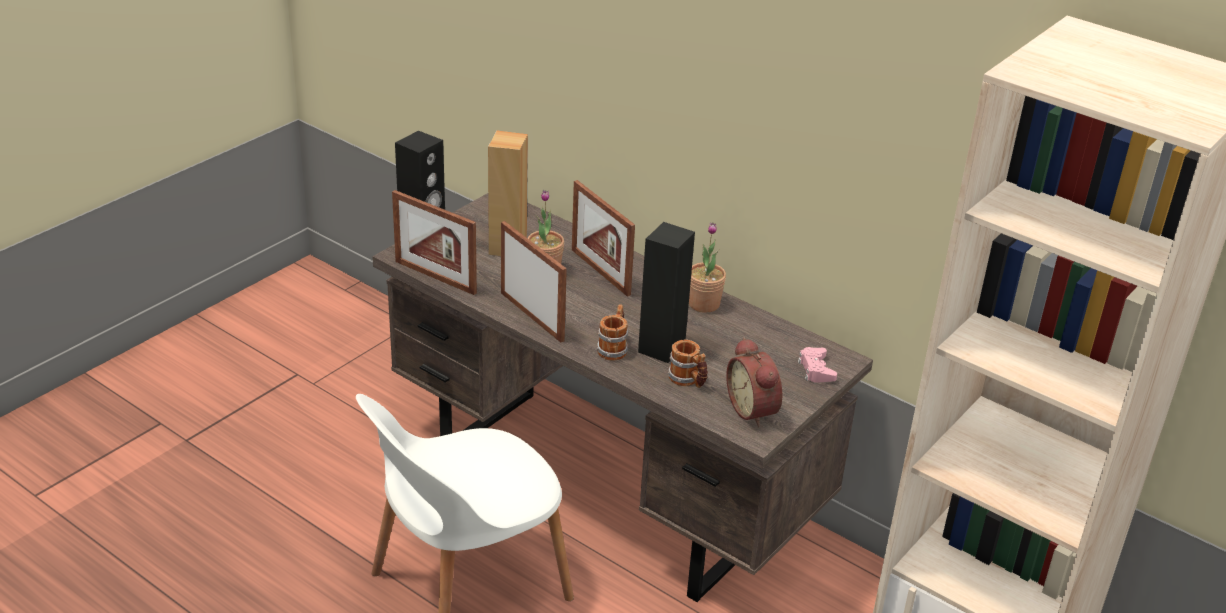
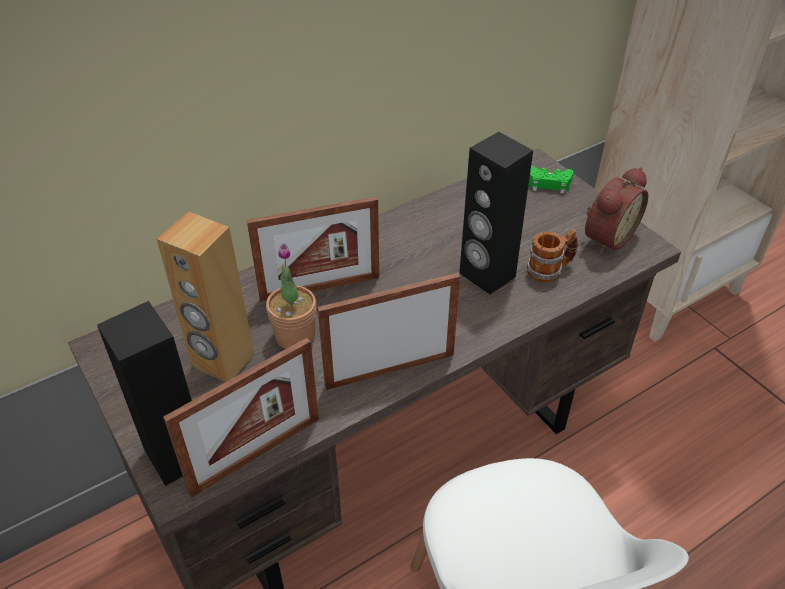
camera: 70 degrees left, 10 degrees up
mug [597,304,628,361] -> none
potted plant [689,222,726,313] -> none
alarm clock [726,337,782,427] -> alarm clock turned 45 degrees counterclockwise [585,167,648,254]
pink game controller [798,347,837,383] -> green game controller [529,165,574,194]

